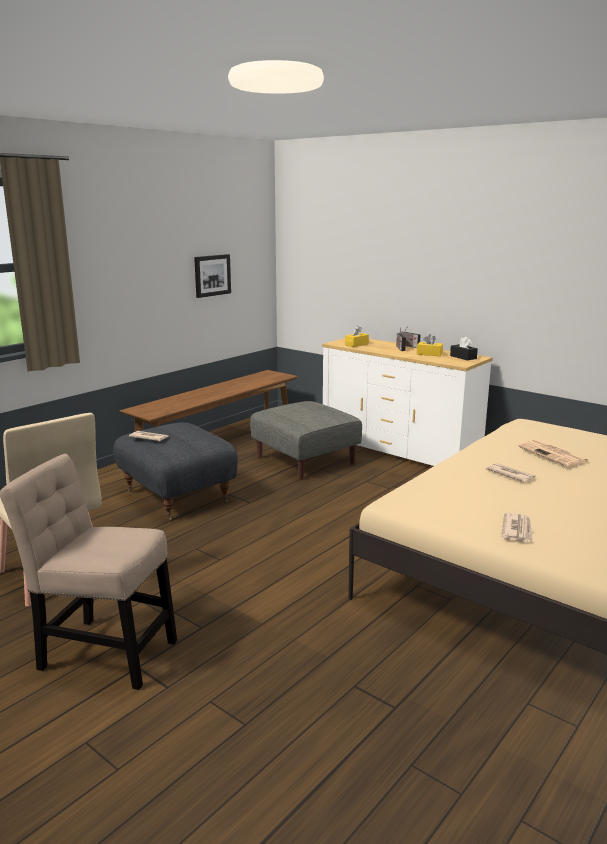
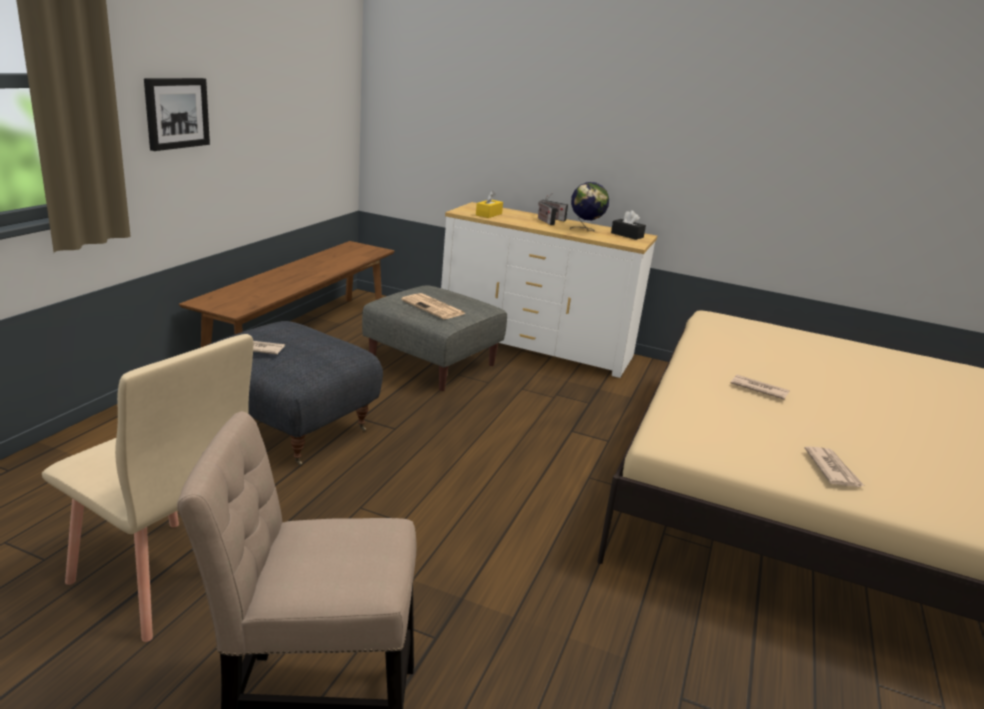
camera: 20 degrees left, 5 degrees up
picture [194,254,231,298] -> picture moved to [144,78,210,151]
yellow tissue box [417,334,443,356] -> globe [570,182,609,231]
newspaper [518,440,590,467] -> newspaper moved to [401,293,466,319]

